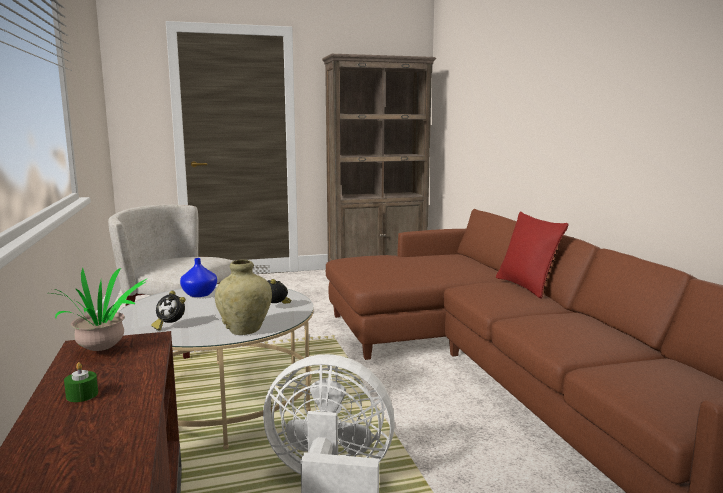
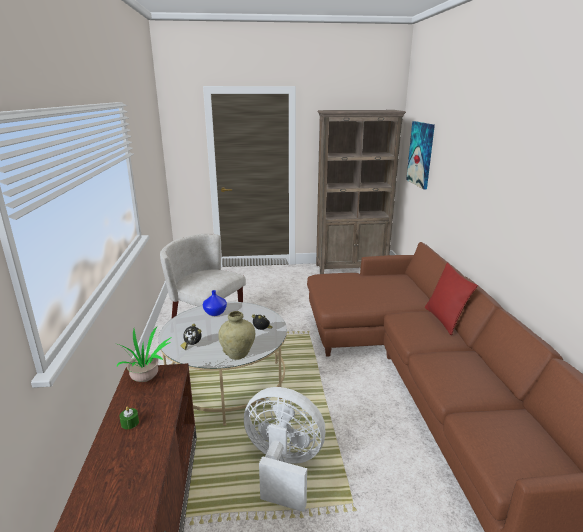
camera: 10 degrees right, 10 degrees up
none -> picture [406,121,435,190]

